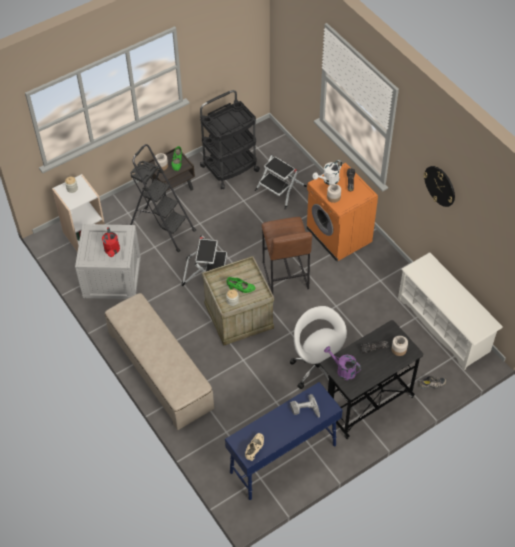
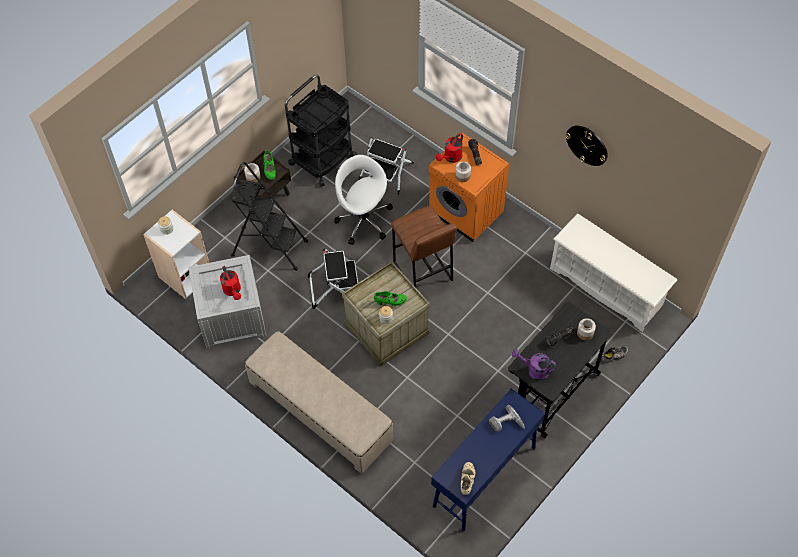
camera: 15 degrees left, 5 degrees up
white office chair [290,306,347,389] -> white office chair moved to [334,155,393,245]
white watering can [312,160,342,185] -> red watering can [436,133,463,163]

